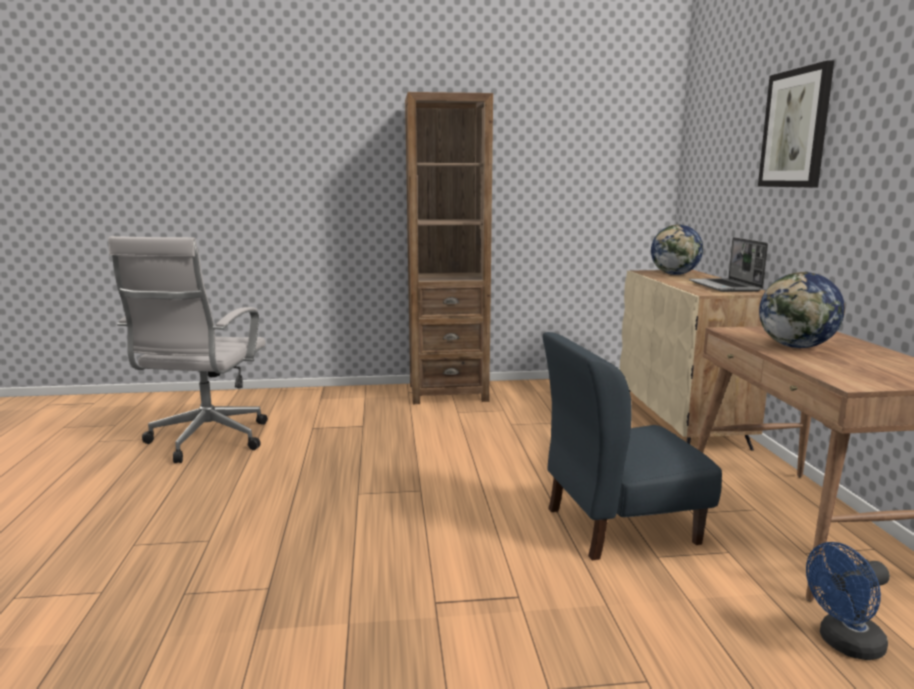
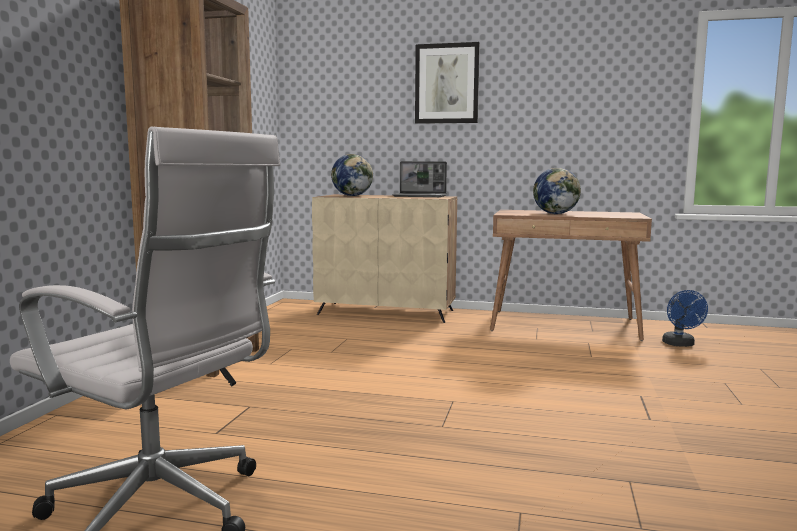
camera: 70 degrees left, 5 degrees down
blue chair [542,332,722,561] -> none

